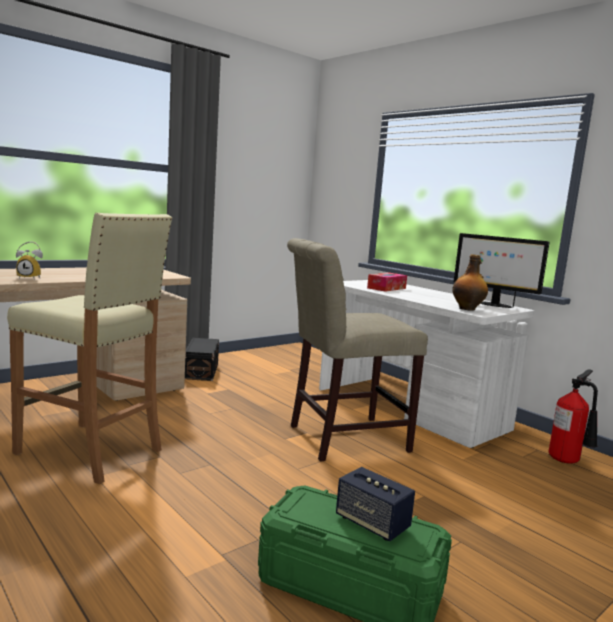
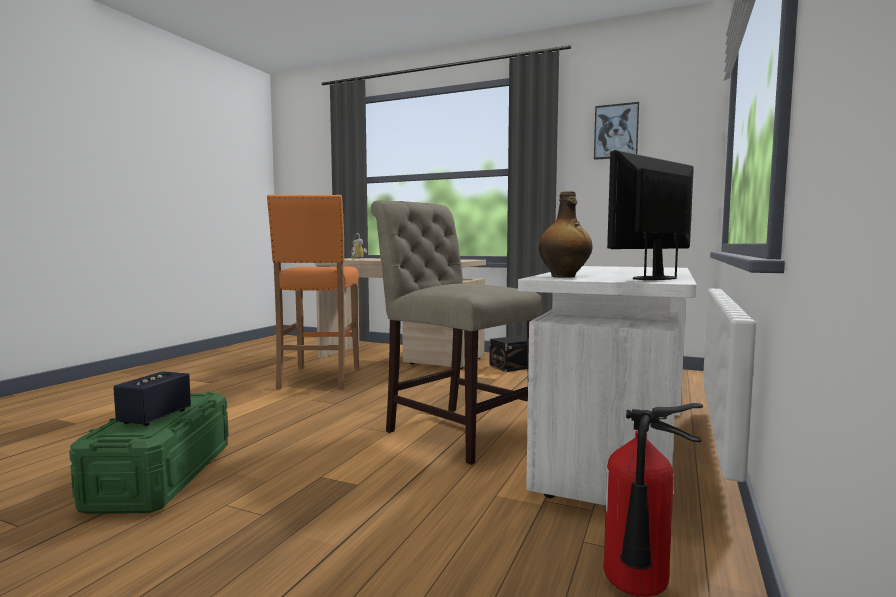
camera: 65 degrees right, 5 degrees down
beige stool [7,213,172,484] -> orange stool [267,195,359,389]
tissue box [367,273,407,292] -> none
monitor [454,233,550,308] -> monitor turned 45 degrees clockwise [607,150,694,281]
none -> picture [594,102,639,160]

